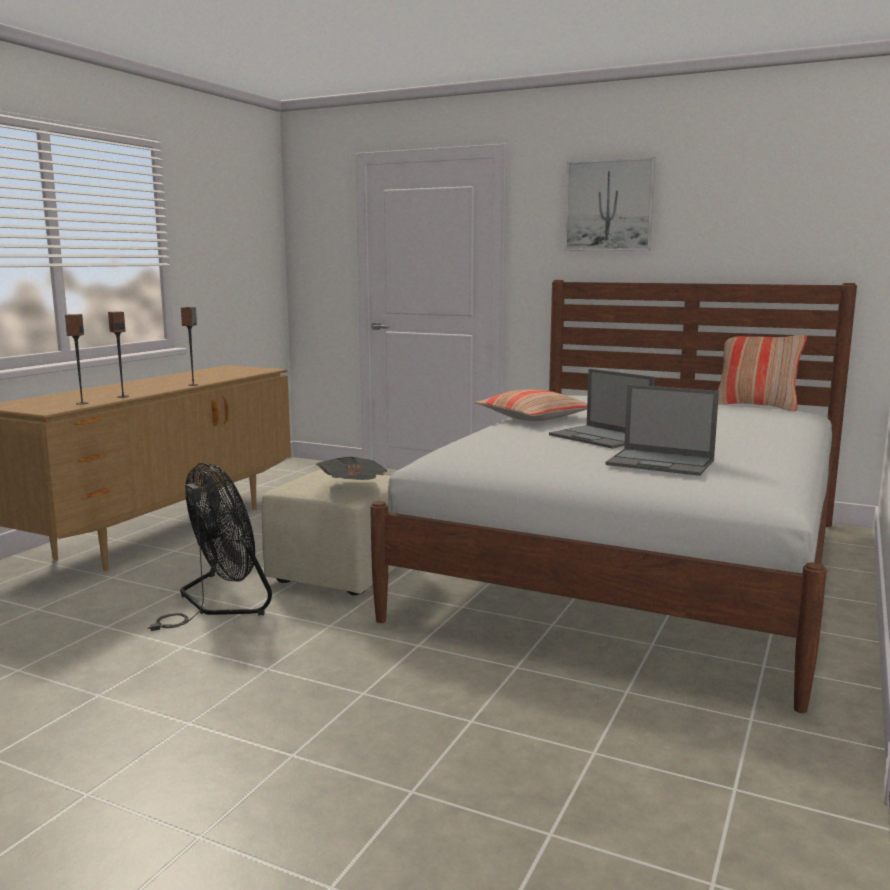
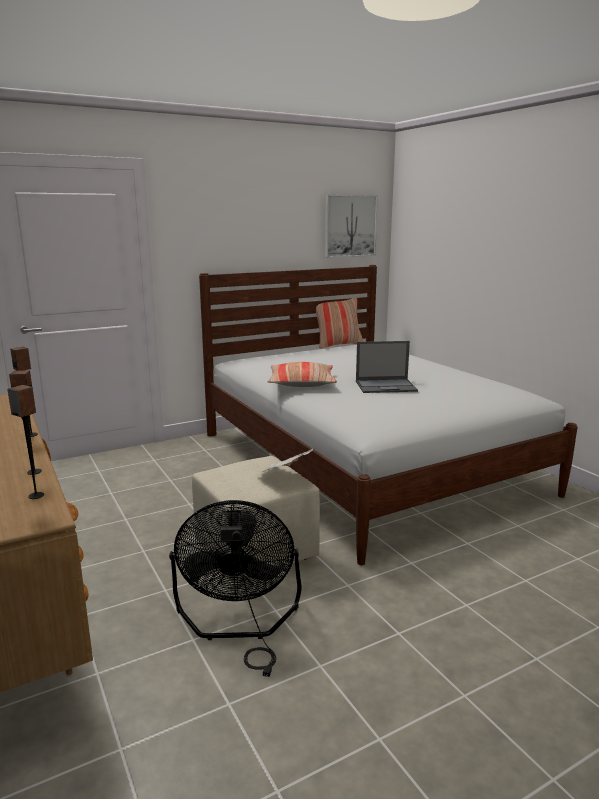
camera: 55 degrees left, 5 degrees up
picture [564,157,656,251] -> picture moved to [325,195,378,258]
laptop [605,385,719,476] -> none

